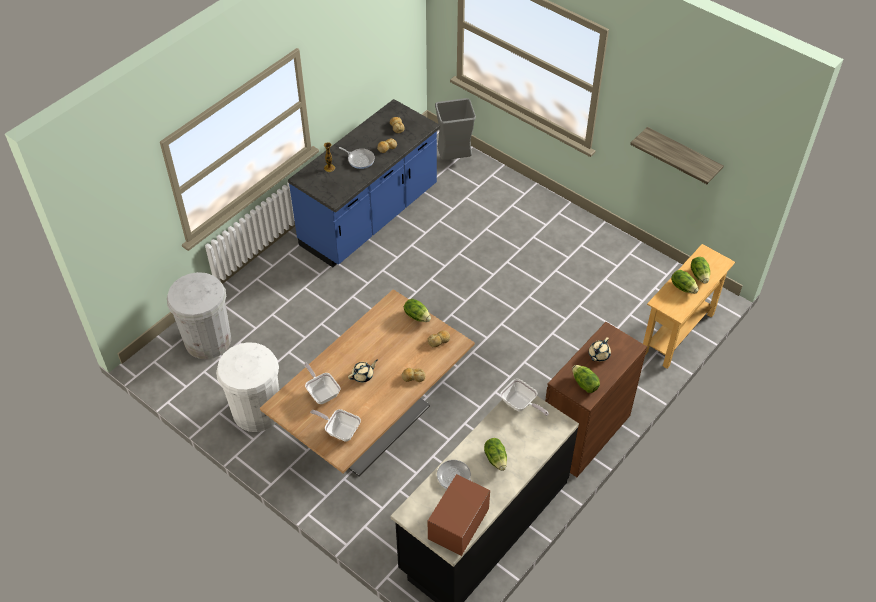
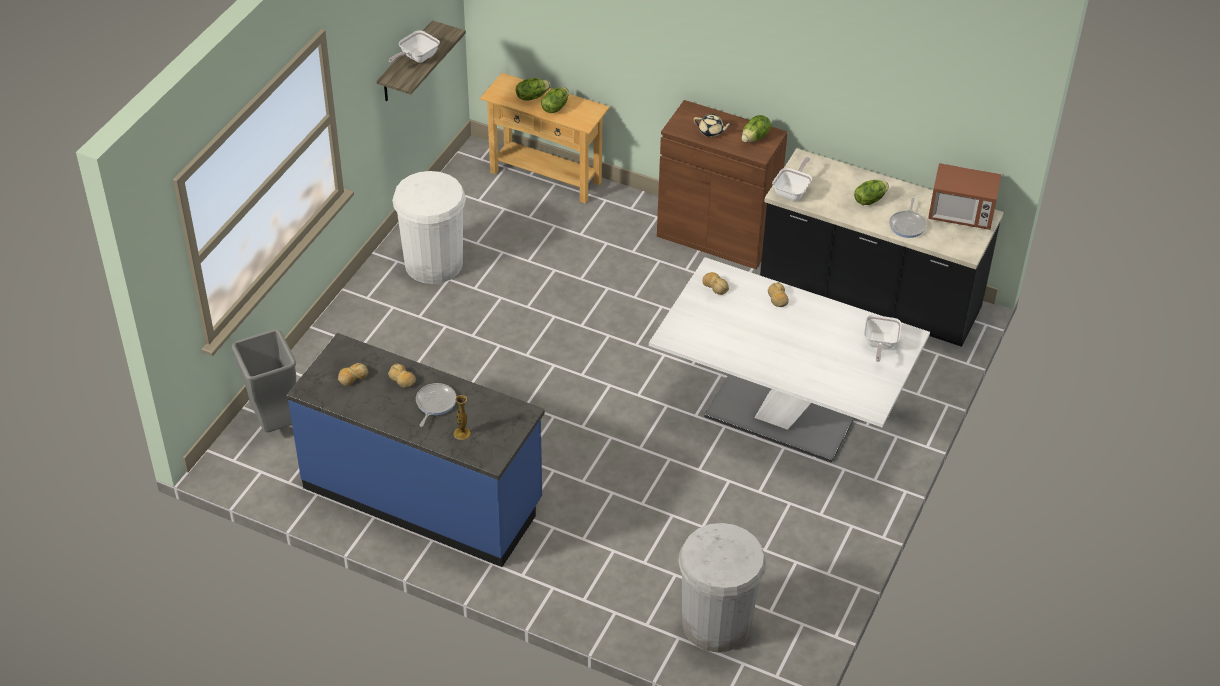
camera: 105 degrees left, 5 degrees down
white trash can [216,342,279,432] -> white trash can moved to [392,171,466,284]
brown dining table [260,289,475,477] -> white dining table [649,257,930,463]
frying pan [304,363,340,404] -> frying pan moved to [388,30,440,64]
beige teapot [348,360,378,383] -> none
lettuce [404,299,431,322] -> none

